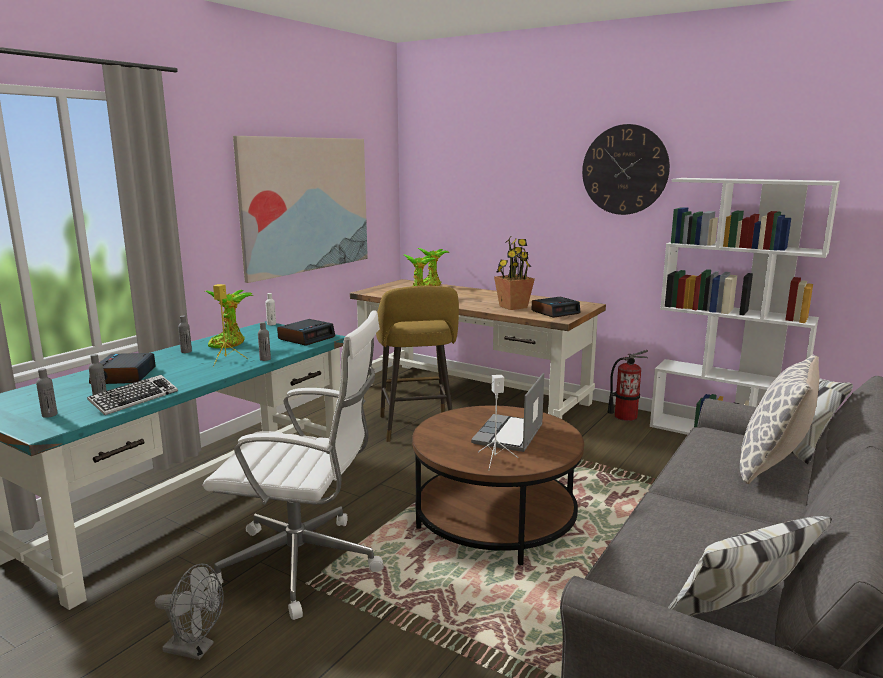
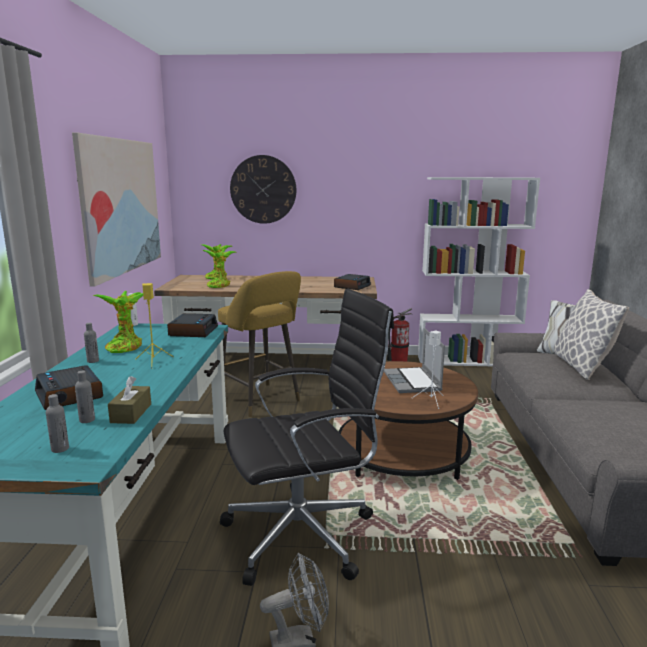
camera: 30 degrees left, 0 degrees up
keyboard [87,375,178,415] -> brown tissue box [108,376,151,424]
white office chair [203,310,384,620] -> black office chair [220,288,394,586]
grey bottle [258,322,271,361] -> none
potted plant [494,237,535,310] -> none
wall clock [582,124,670,215] -> wall clock moved to [230,155,296,224]

